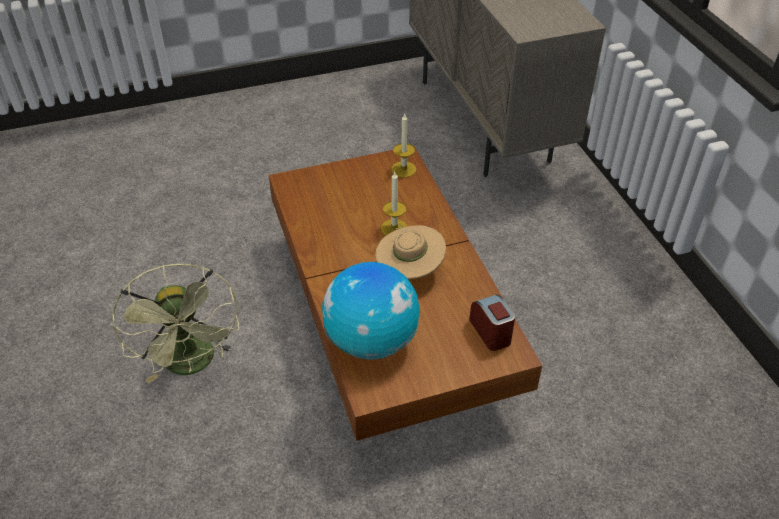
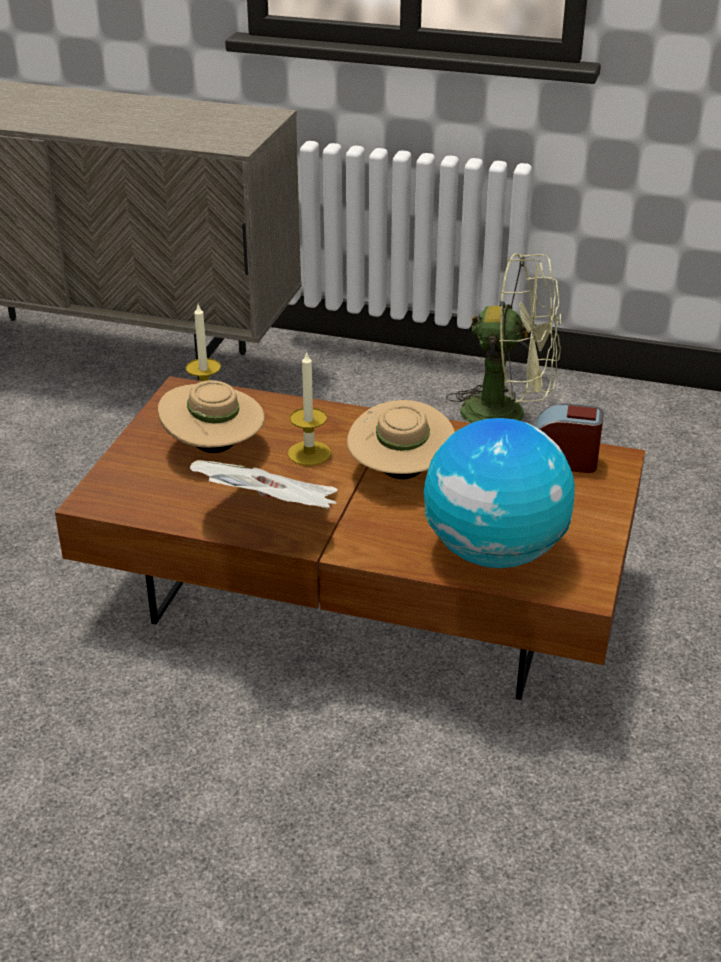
camera: 55 degrees left, 10 degrees down
green fan [112,264,239,383] -> green fan moved to [446,253,561,423]
none -> beige hat [158,380,265,453]
none -> newspaper [190,460,338,508]

